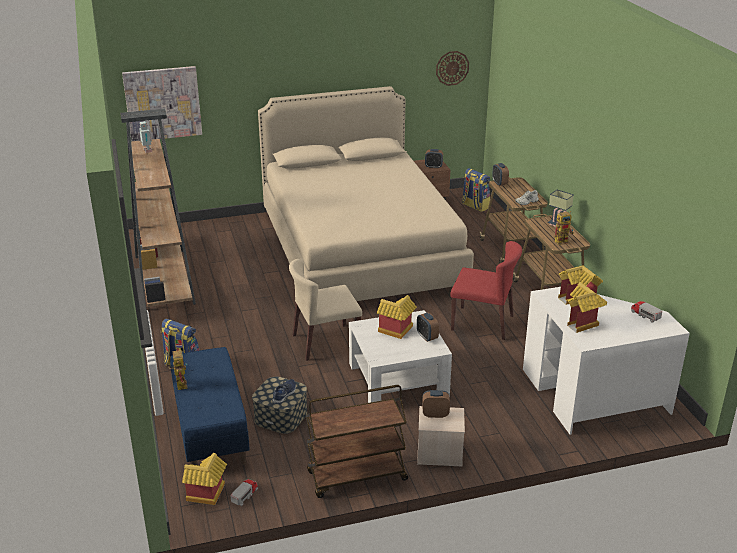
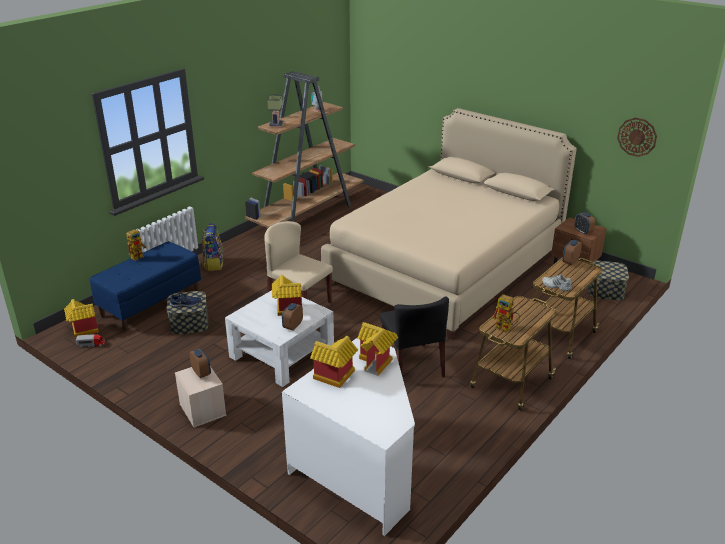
camera: 55 degrees right, 0 degrees up
picture [122,66,202,141] -> none
brown cart [306,385,408,498] -> none
red chair [450,241,522,340] -> black chair [380,296,449,377]
backpack [462,168,490,212] -> storage box [588,261,629,300]
table lamp [548,190,574,227] -> table lamp moved to [267,95,283,127]
toy truck [631,301,662,323] -> none

